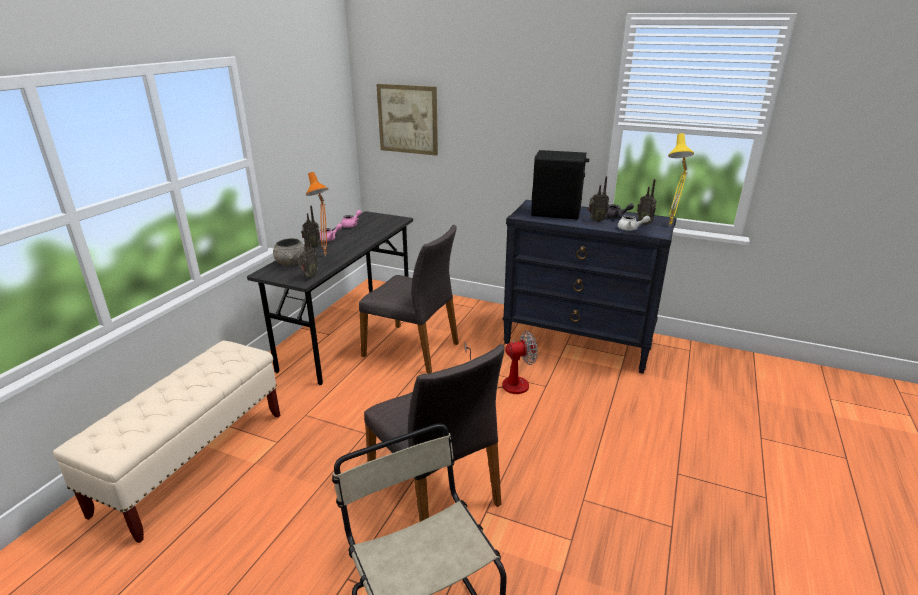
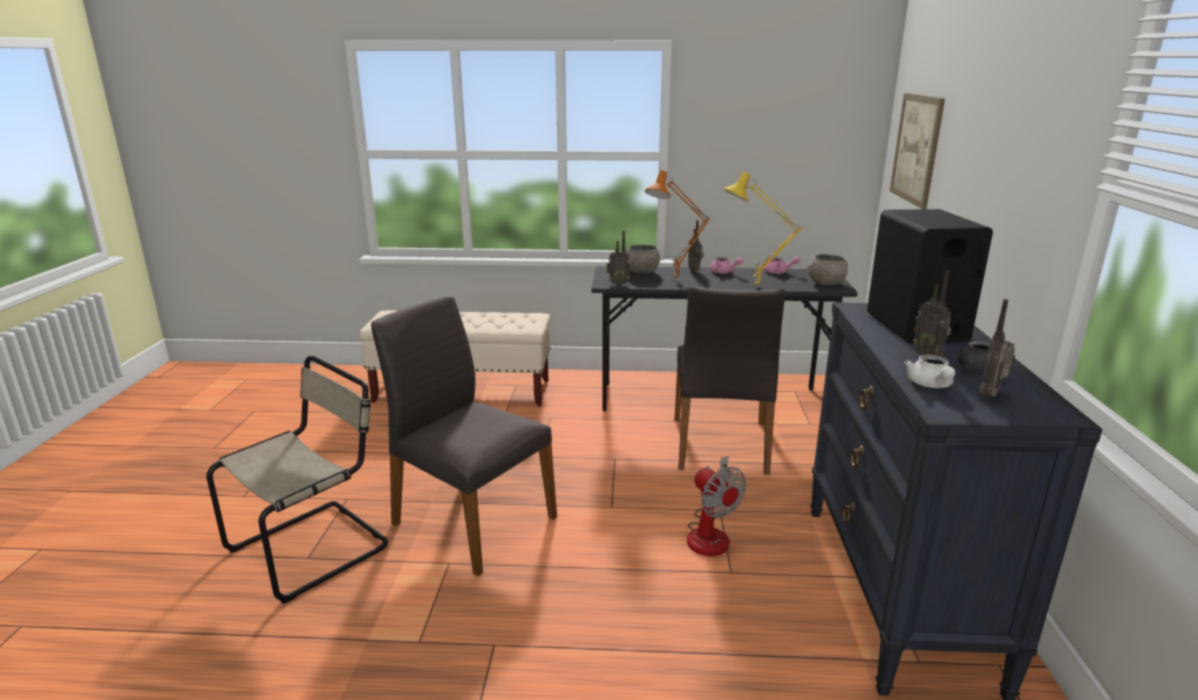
camera: 70 degrees right, 5 degrees down
grey chair [364,344,504,522] -> grey chair turned 90 degrees clockwise [371,296,557,576]
yellow table lamp [668,133,694,226] -> yellow table lamp moved to [724,172,802,287]
none -> grey bowl [807,254,848,285]

